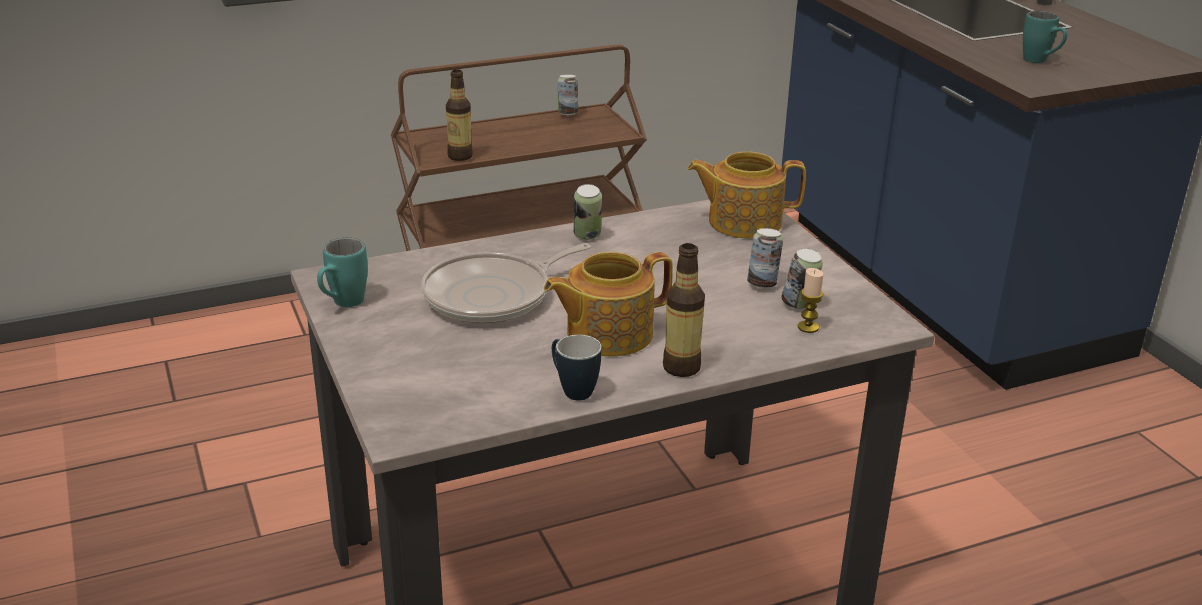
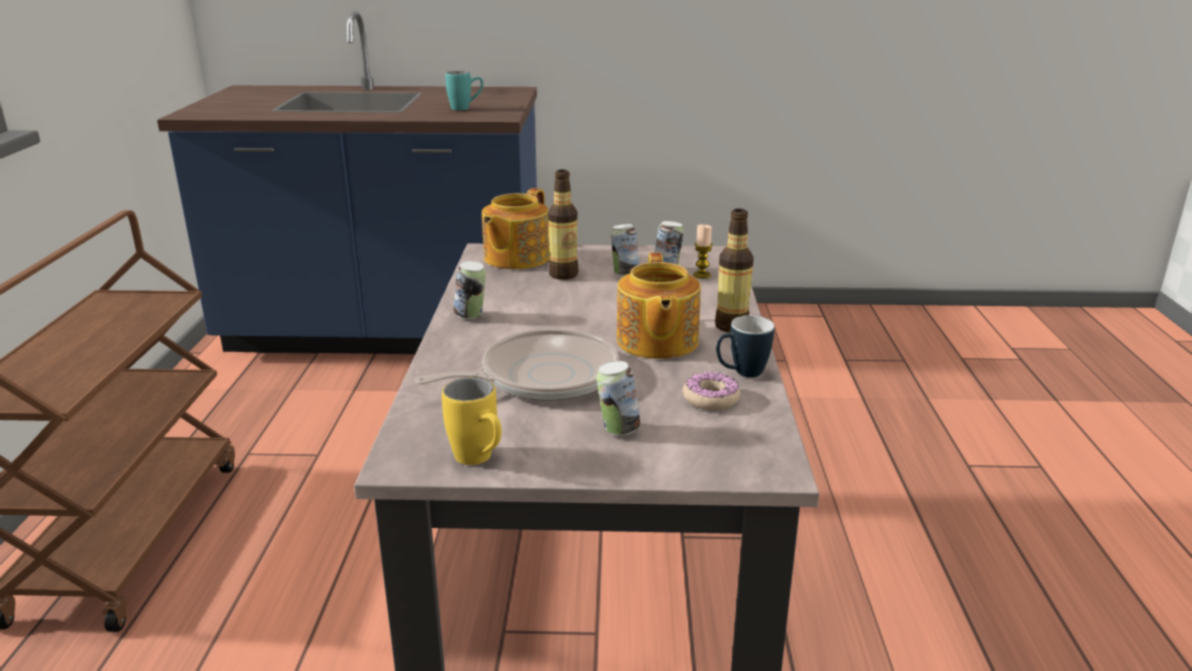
camera: 65 degrees left, 5 degrees down
turquoise mug [317,238,368,307] -> yellow mug [442,377,502,465]
frying pan [421,243,591,323] -> frying pan turned 105 degrees counterclockwise [416,329,619,401]
bottle [446,69,473,161] -> bottle moved to [548,170,578,280]
can [558,74,578,115] -> can moved to [596,361,640,436]
none -> donut [683,371,740,410]

